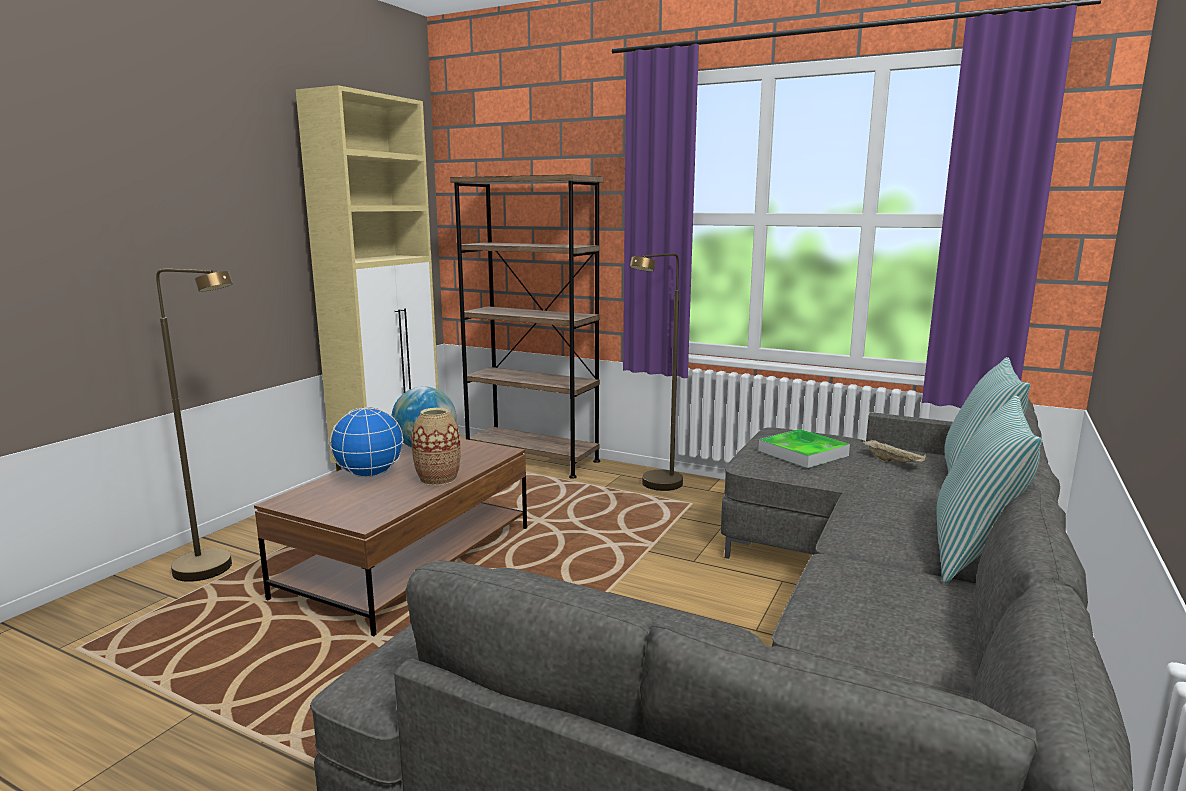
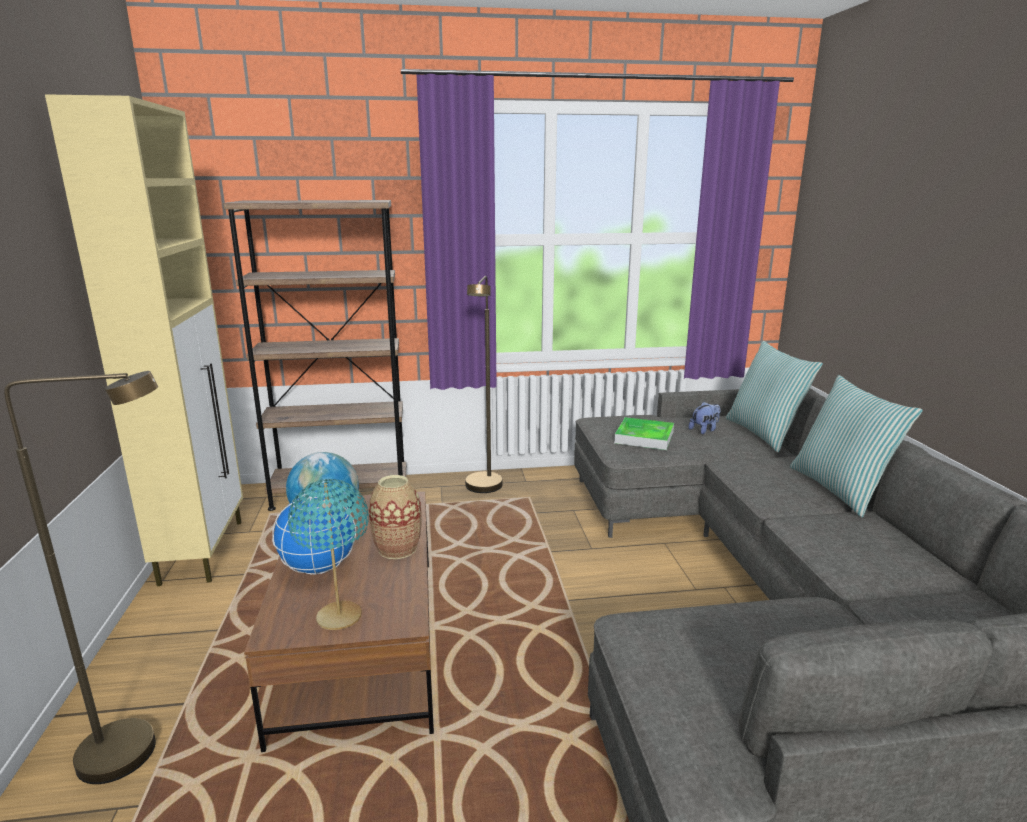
camera: 35 degrees left, 5 degrees up
beige tray [862,440,927,462] -> plush toy [689,402,720,434]
none -> turquoise table lamp [288,479,369,630]

